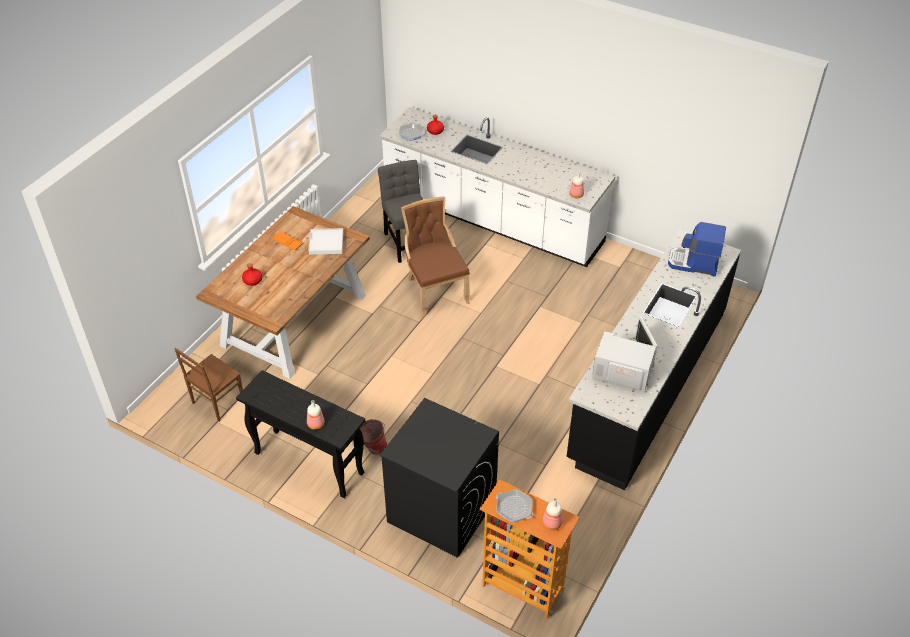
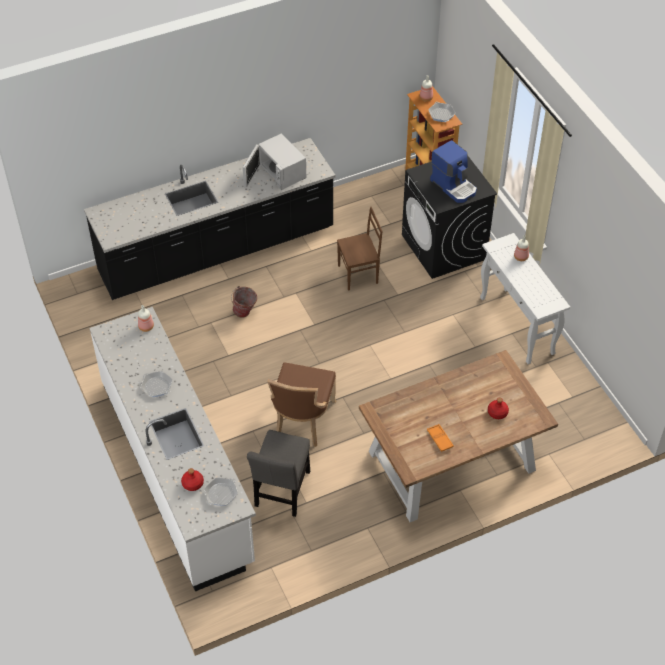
camera: 145 degrees left, 5 degrees up
brown chair [174,348,243,422] -> brown chair moved to [337,207,383,290]
black console table [236,370,365,498] -> white console table [480,233,570,364]
white tray [308,228,343,255] -> none
bucket [360,419,387,455] -> bucket moved to [231,286,257,318]
coffee machine [668,222,726,276] -> coffee machine moved to [430,140,477,203]
none -> frying pan [141,371,172,397]

